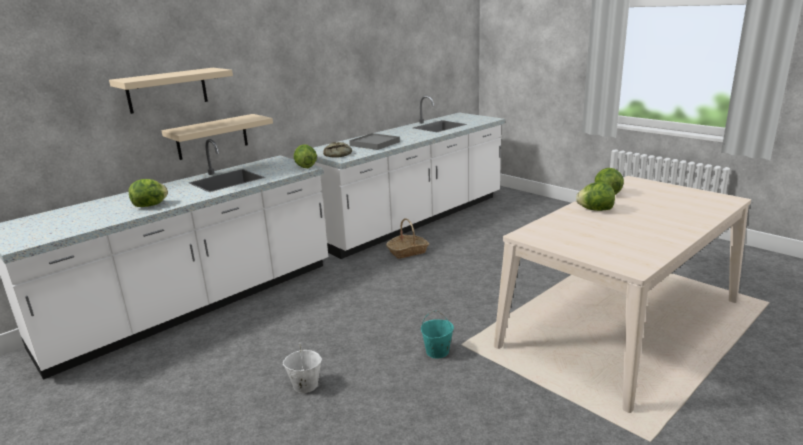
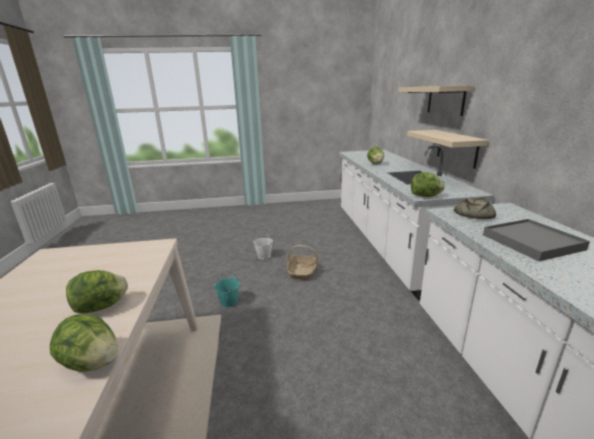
camera: 125 degrees right, 0 degrees up
basket [386,218,430,259] -> basket moved to [287,245,318,280]

